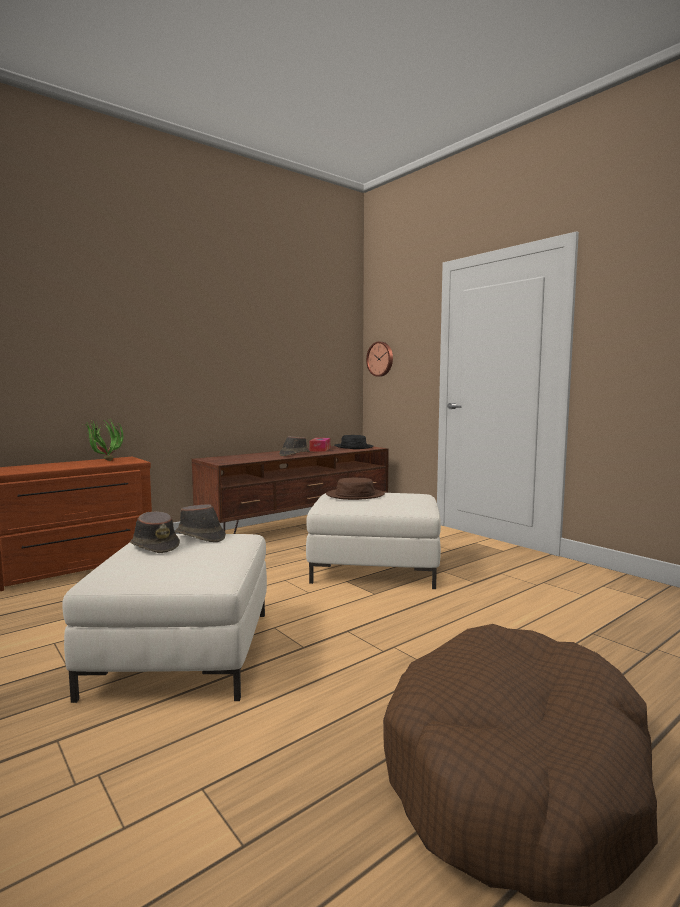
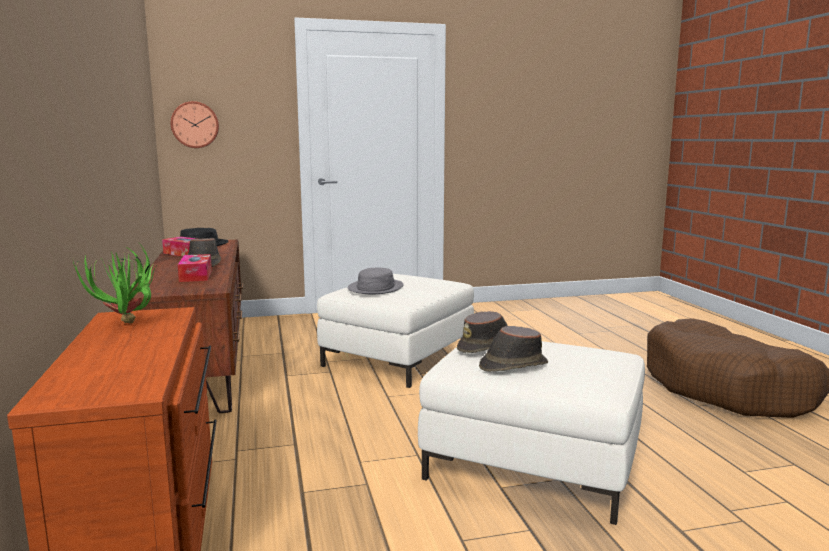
camera: 65 degrees left, 5 degrees up
brown hat [326,478,385,500] -> grey hat [348,268,404,294]
none -> tissue box [178,254,212,282]

